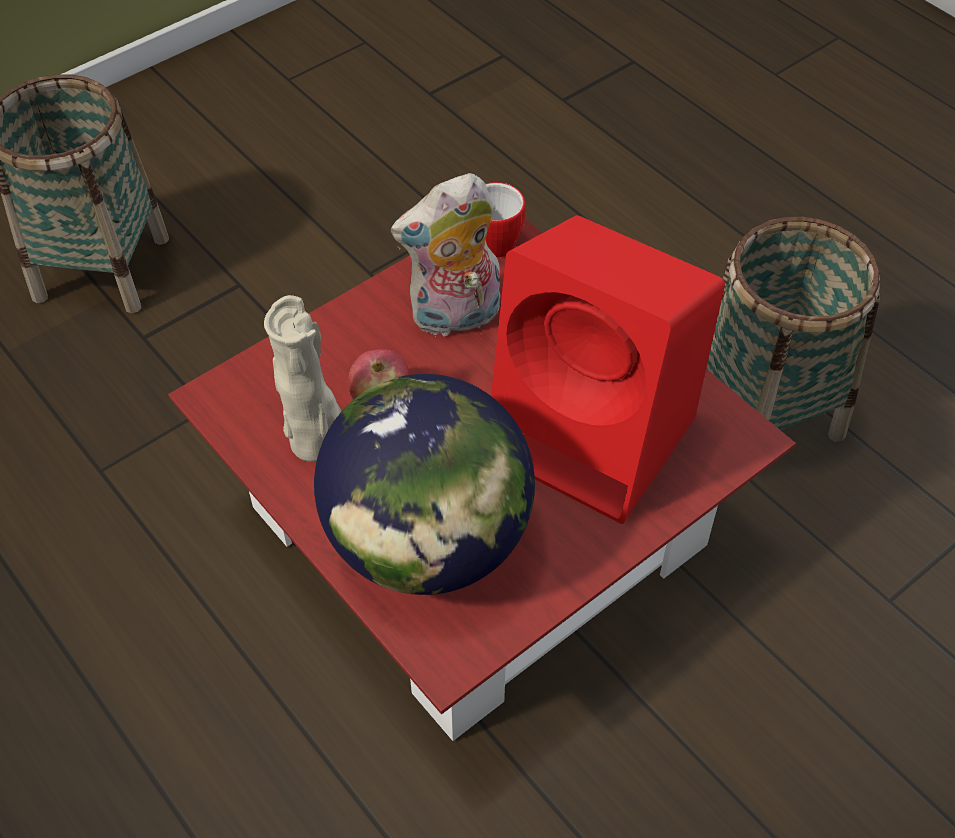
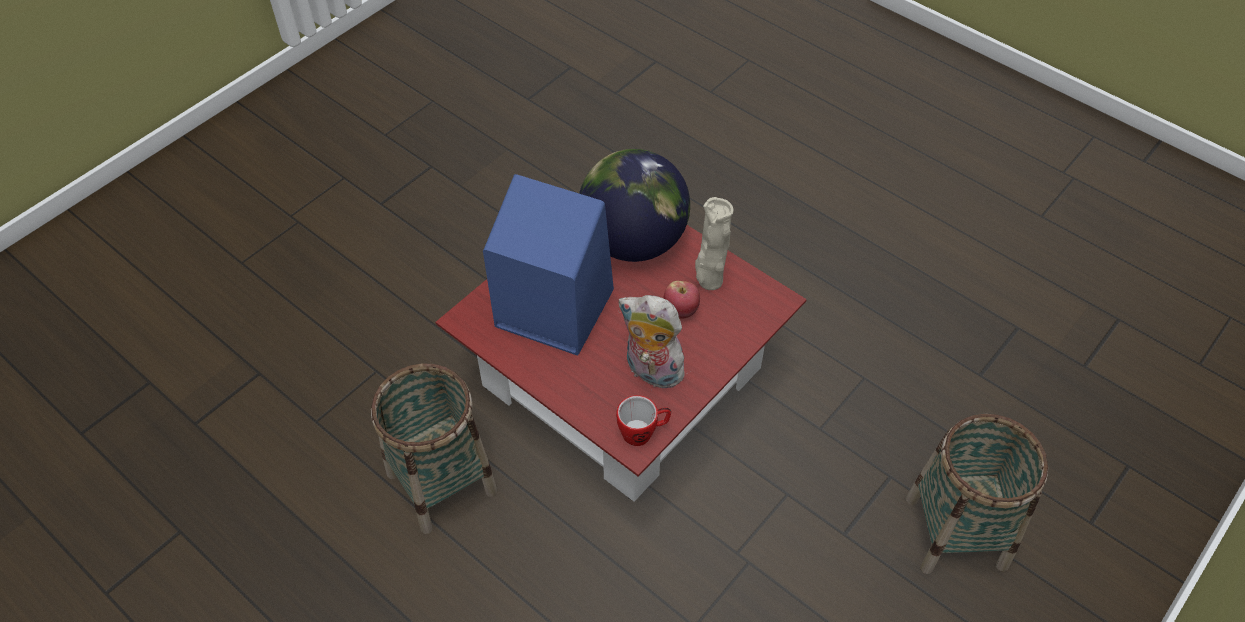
camera: 170 degrees right, 0 degrees up
plush toy [391,173,500,336] -> plush toy turned 120 degrees counterclockwise [619,295,687,388]
red speaker [491,215,725,524] -> blue speaker [483,174,614,355]

